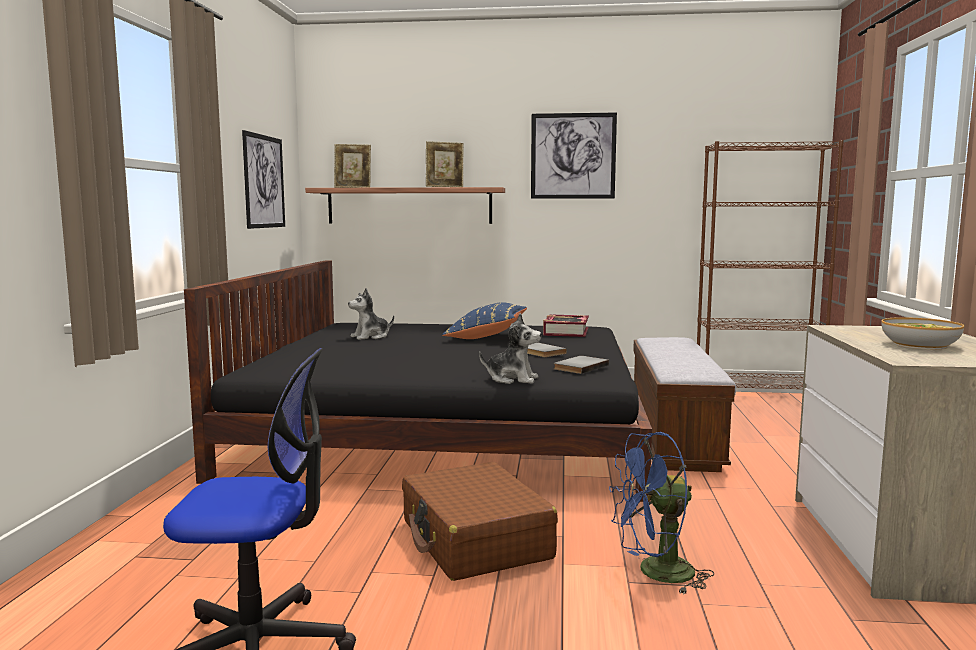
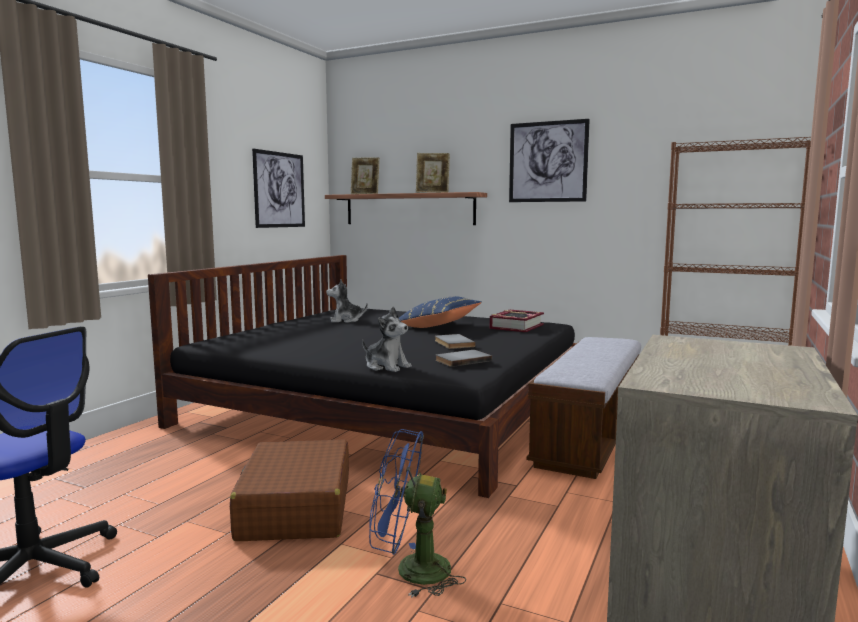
camera: 20 degrees right, 0 degrees up
bowl [881,317,964,349] -> none

